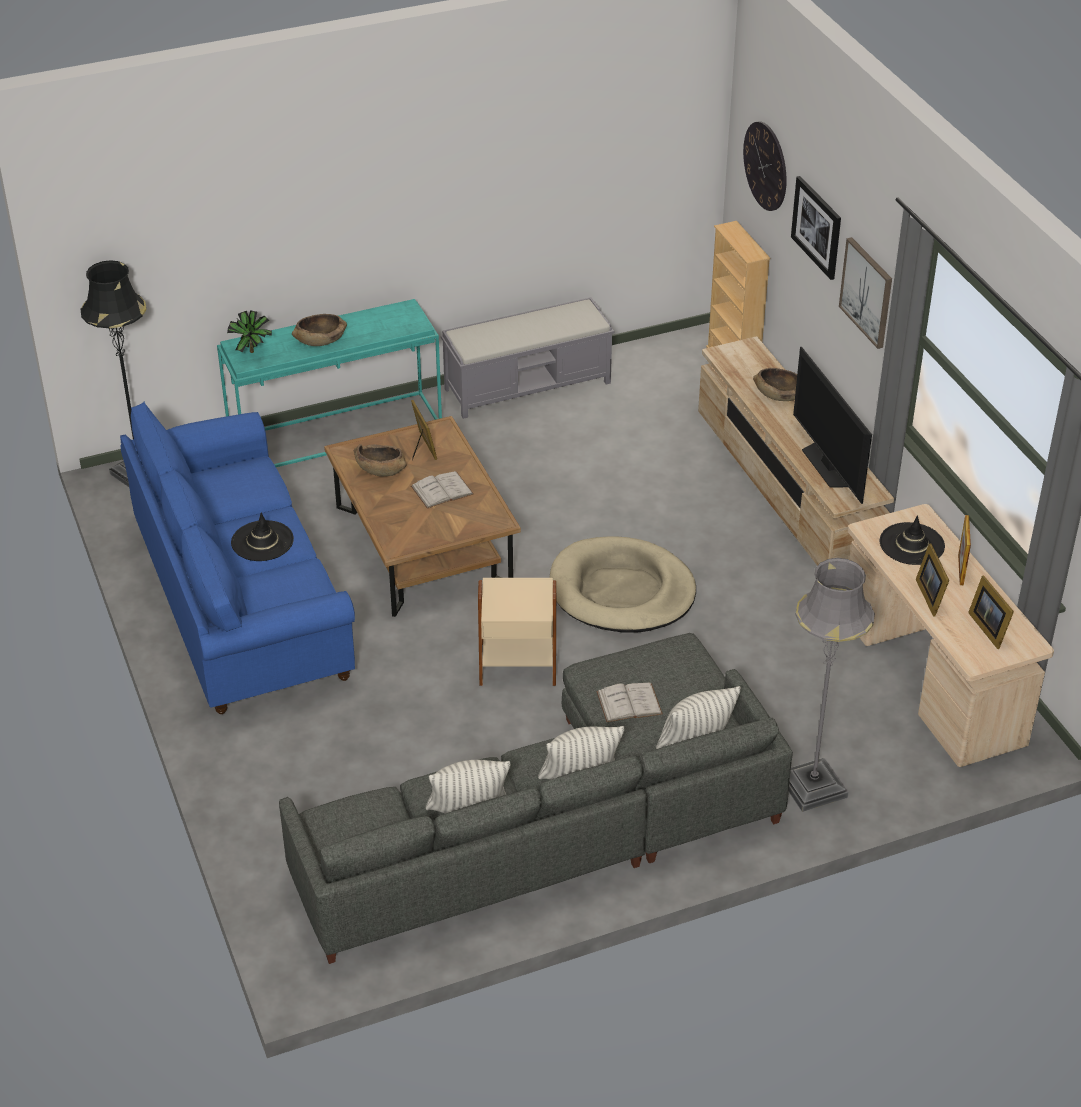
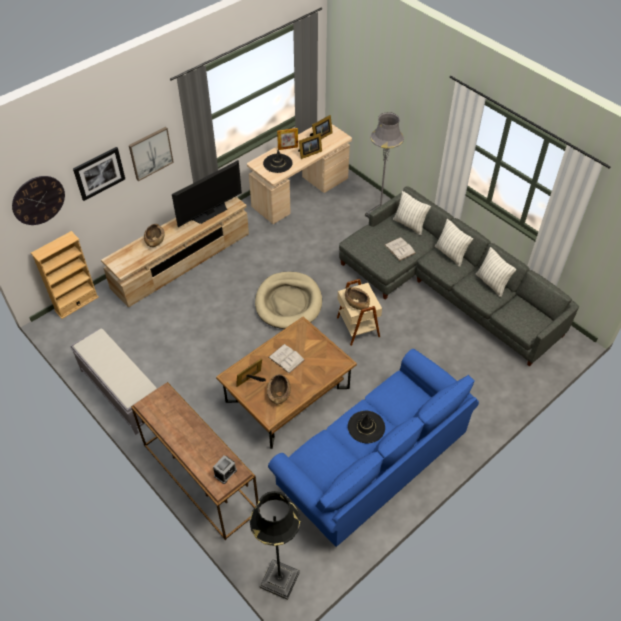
camera: 110 degrees left, 10 degrees up
turquoise console table [217,299,442,467] -> brown console table [131,382,260,540]
potted plant [227,310,272,353] -> alarm clock [213,455,237,484]
brown bowl [292,314,347,346] -> brown bowl moved to [345,286,370,310]

